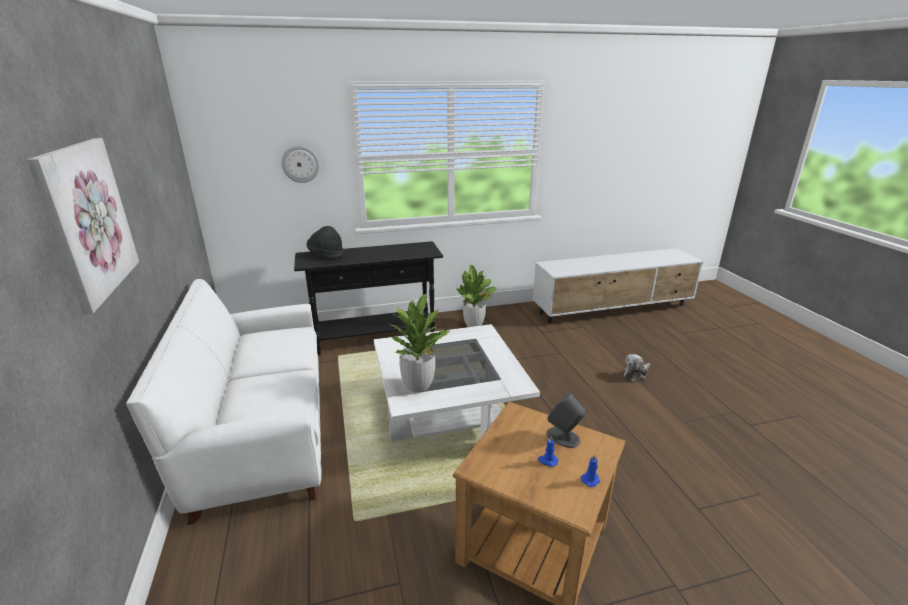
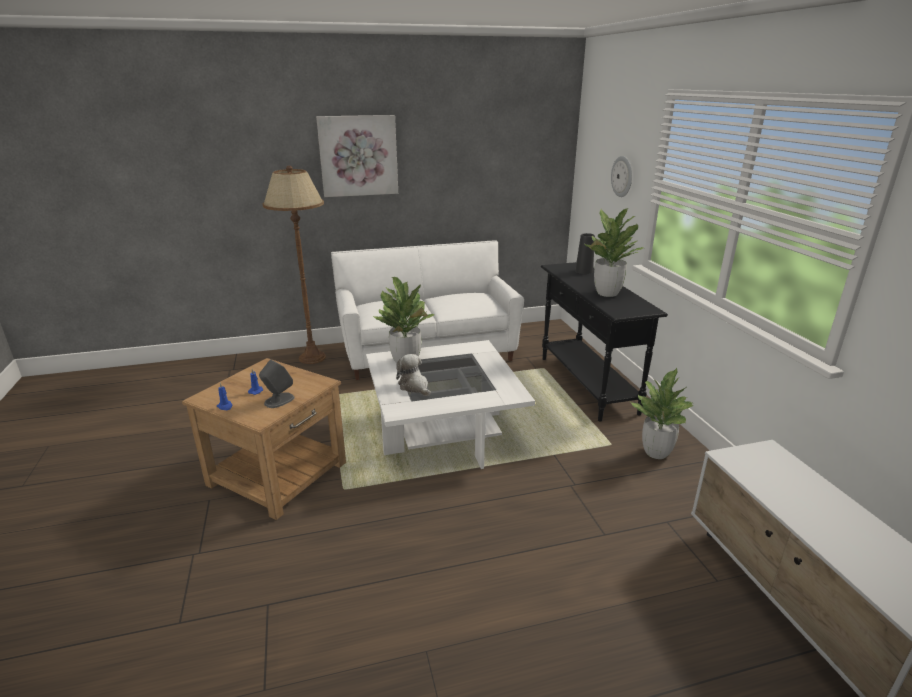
camera: 90 degrees right, 0 degrees up
black hat [307,226,344,259] -> black vase [575,233,595,274]
plush toy [624,354,650,382] -> plush toy moved to [396,354,431,396]
none -> brown floor lamp [262,166,326,364]
none -> potted plant [585,208,644,297]

